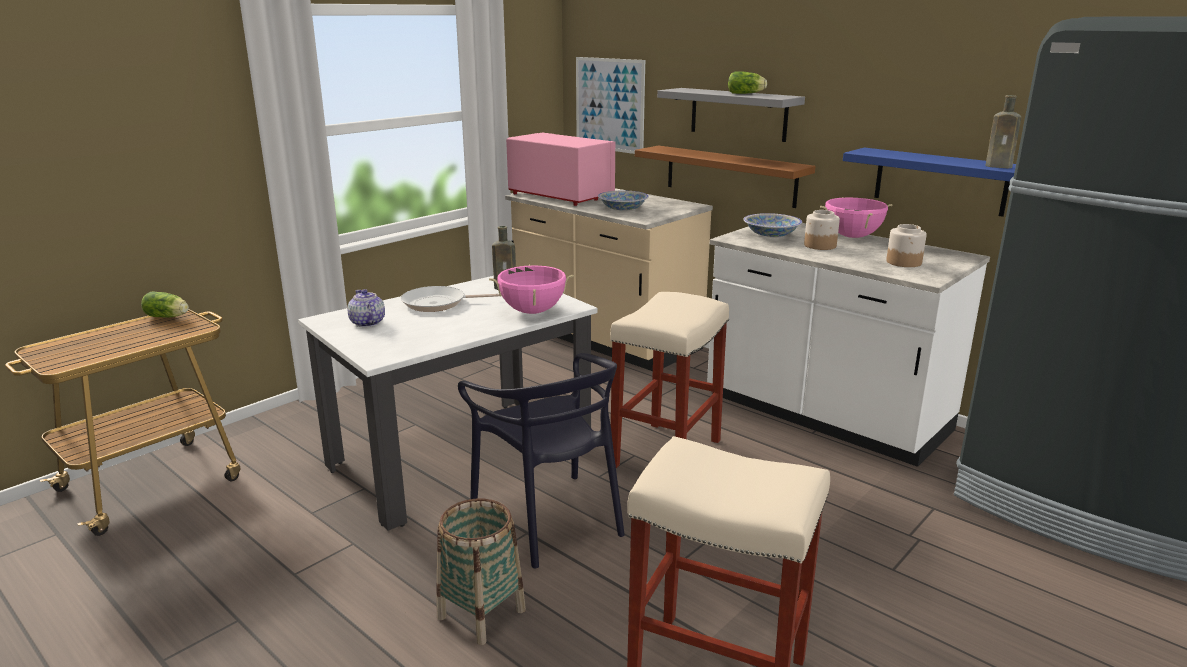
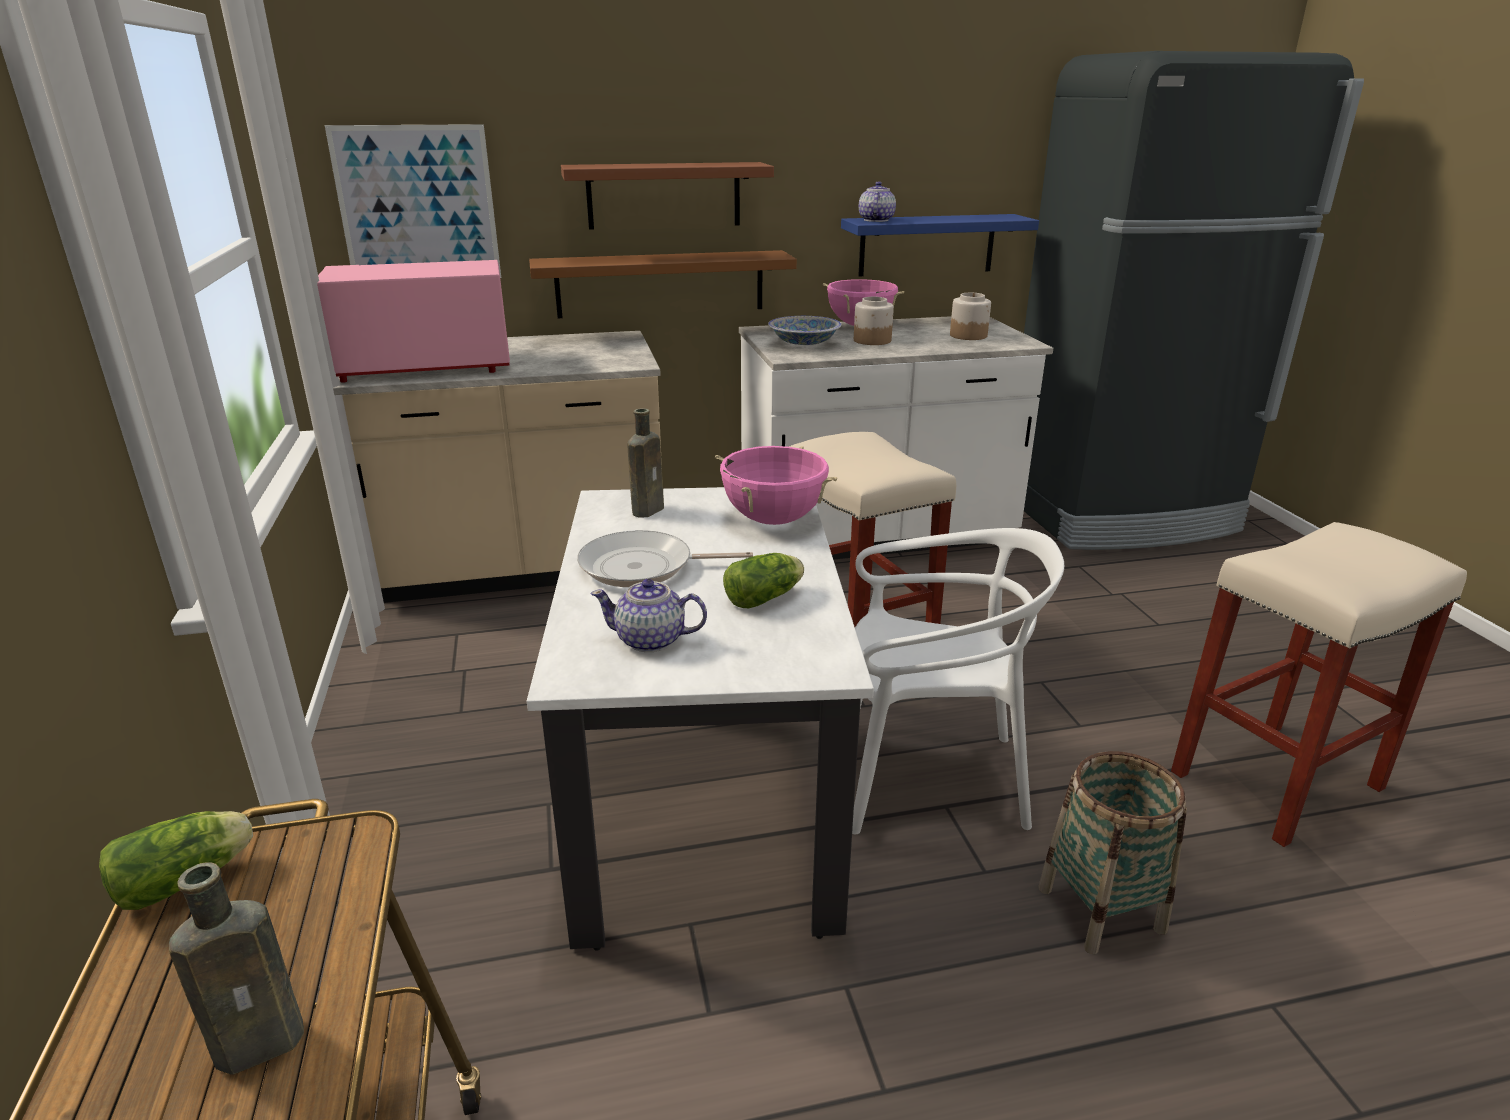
camera: 55 degrees left, 5 degrees up
frying pan [401,286,500,312] -> frying pan turned 60 degrees clockwise [577,530,753,587]
black chair [458,353,625,568] -> white chair [852,528,1064,834]
bowl [598,190,649,210] -> none
grey shelf [657,88,805,142] -> brown shelf [561,162,774,230]
lettuce [728,71,767,94] -> lettuce moved to [723,553,804,608]
brown bottle [985,95,1021,168] -> brown bottle moved to [169,862,304,1075]
none -> teapot [859,181,896,222]

